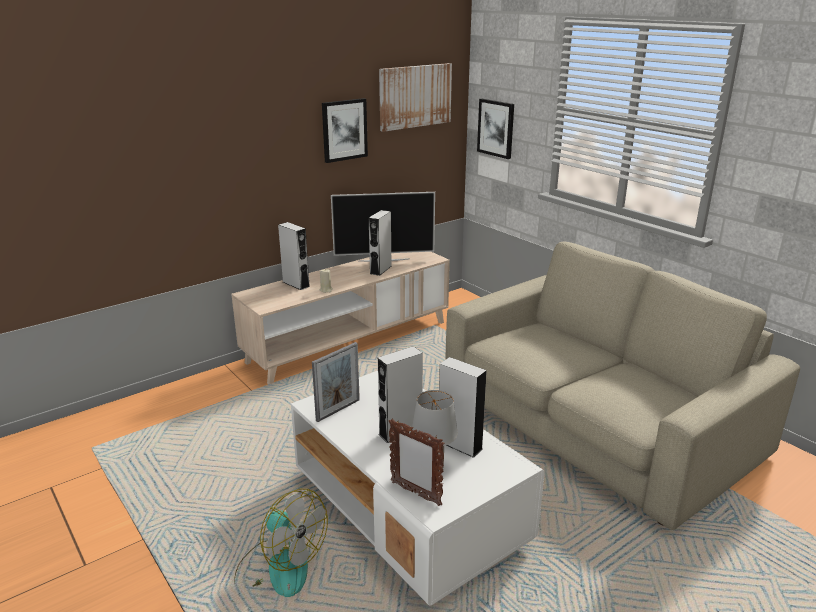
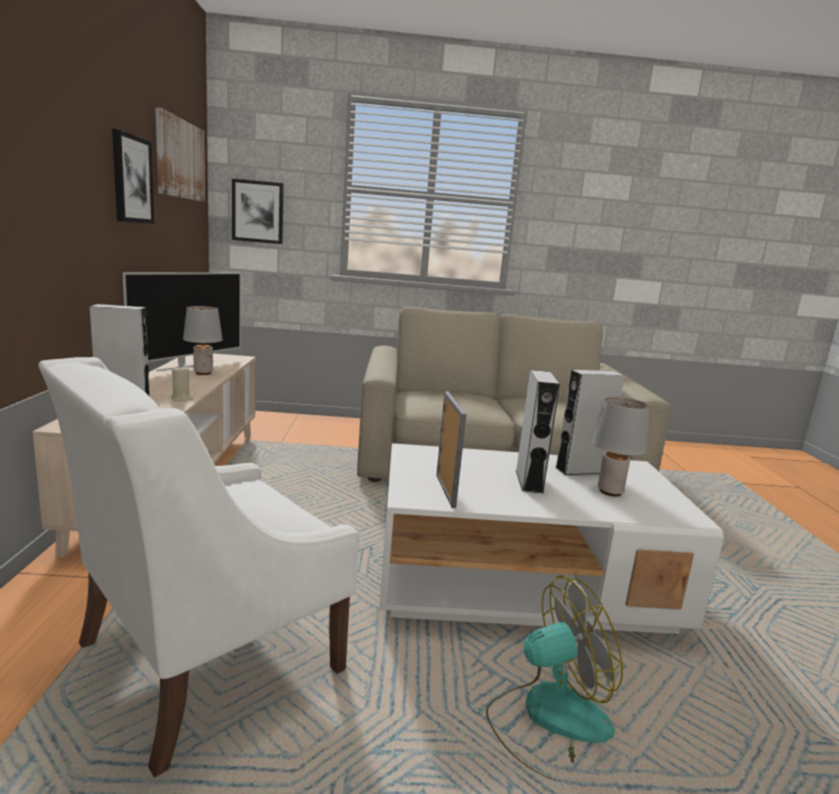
camera: 55 degrees left, 10 degrees down
grey speaker [369,210,392,276] -> grey table lamp [183,306,223,375]
picture frame [389,419,445,506] -> none
none -> white armchair [38,357,359,778]

